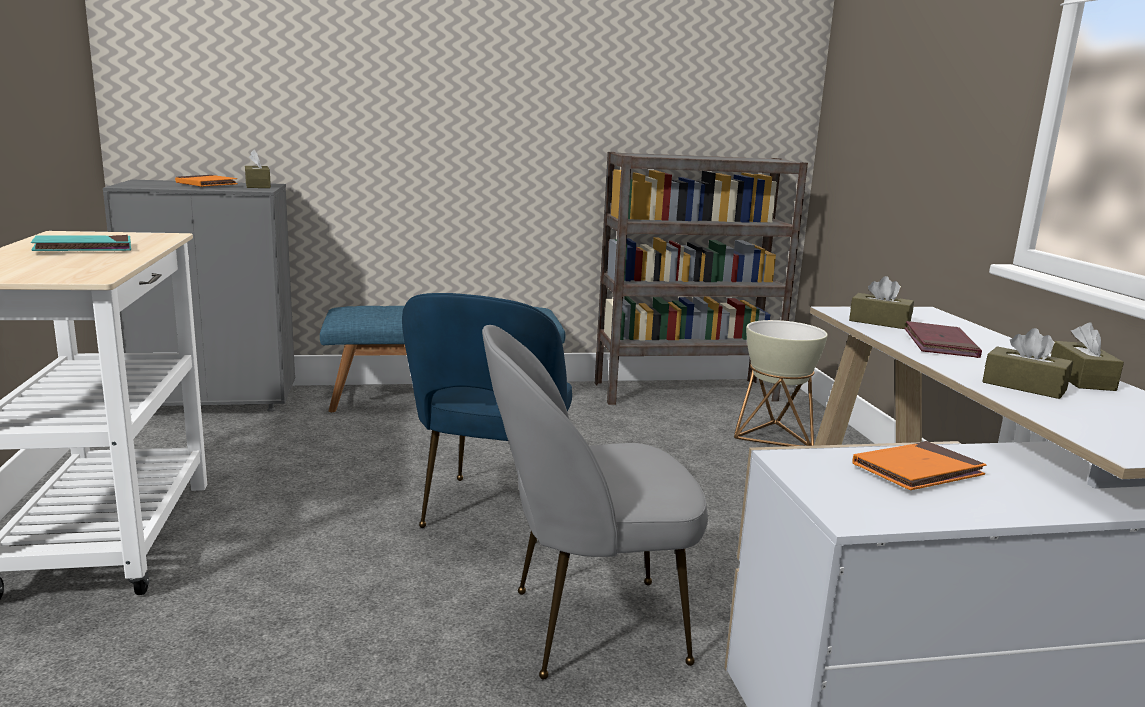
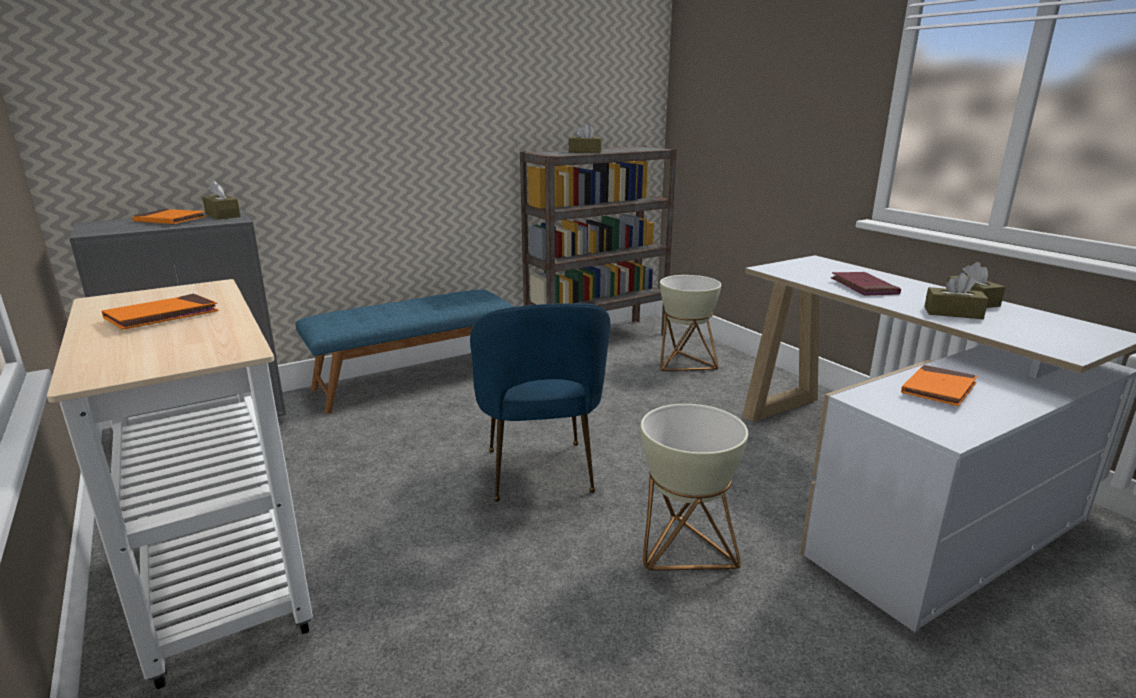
camera: 20 degrees left, 5 degrees up
turquoise book [31,235,131,251] -> orange book [102,294,219,330]
grey chair [482,325,708,680] -> planter [640,404,748,571]
brown tissue box [849,276,914,329] -> brown tissue box moved to [568,124,602,153]

